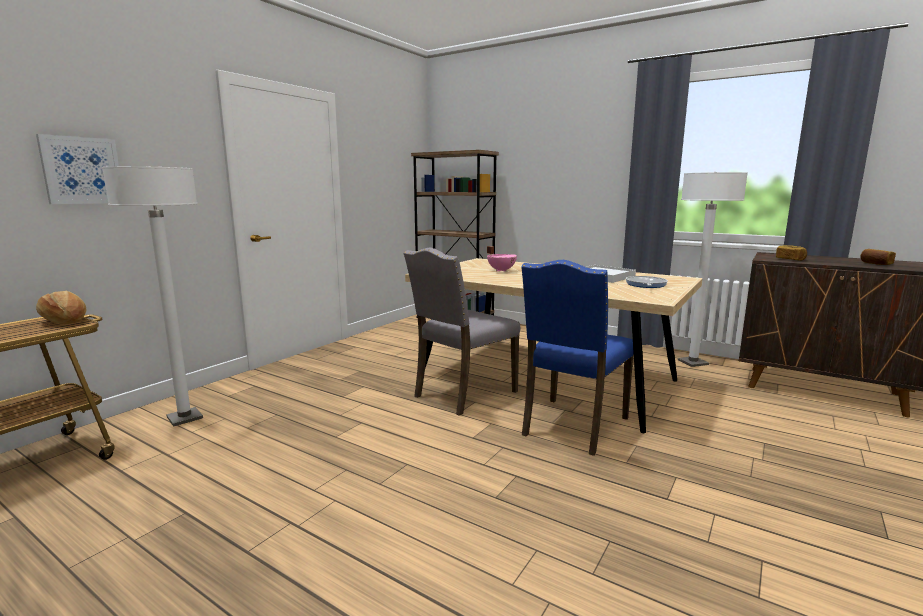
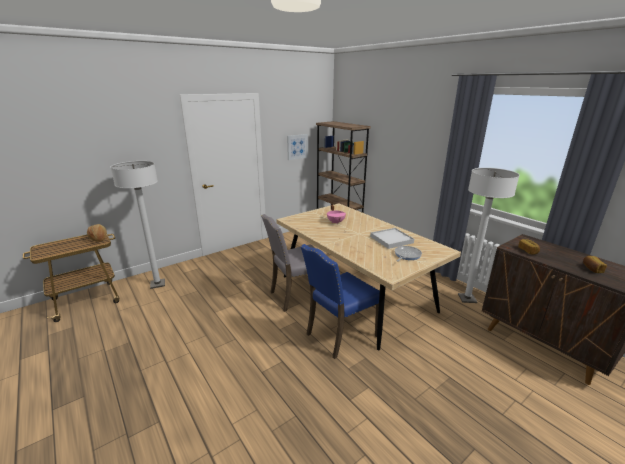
camera: 20 degrees right, 10 degrees up
picture [36,134,119,204] -> picture moved to [287,134,308,160]

